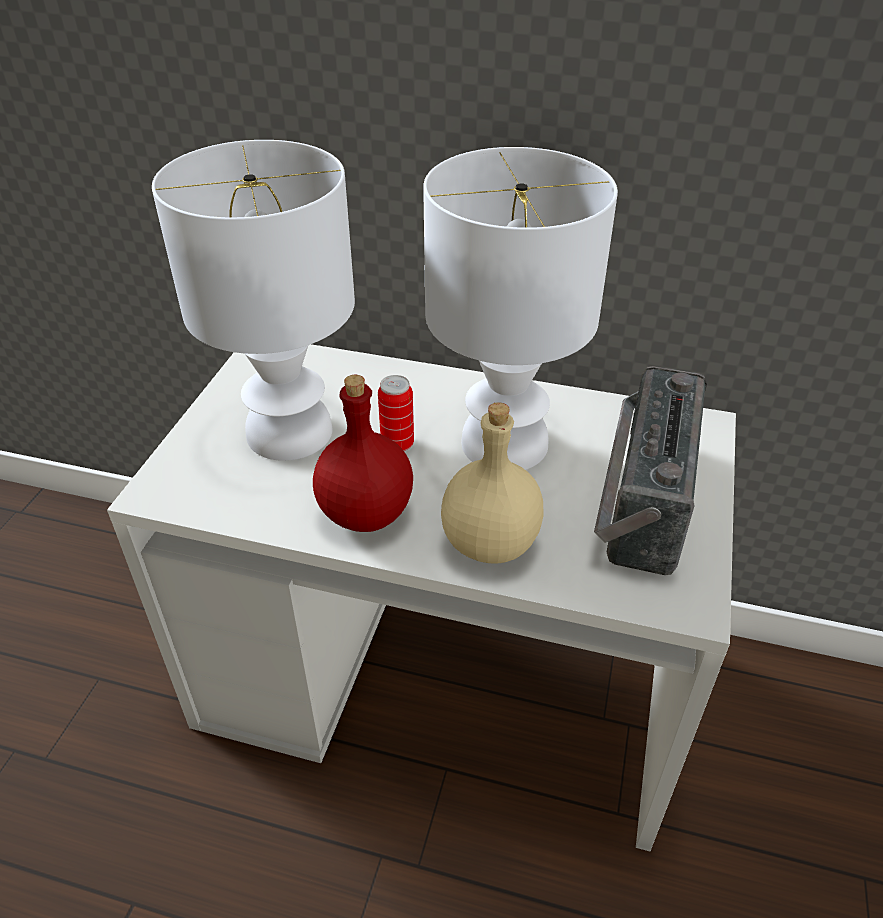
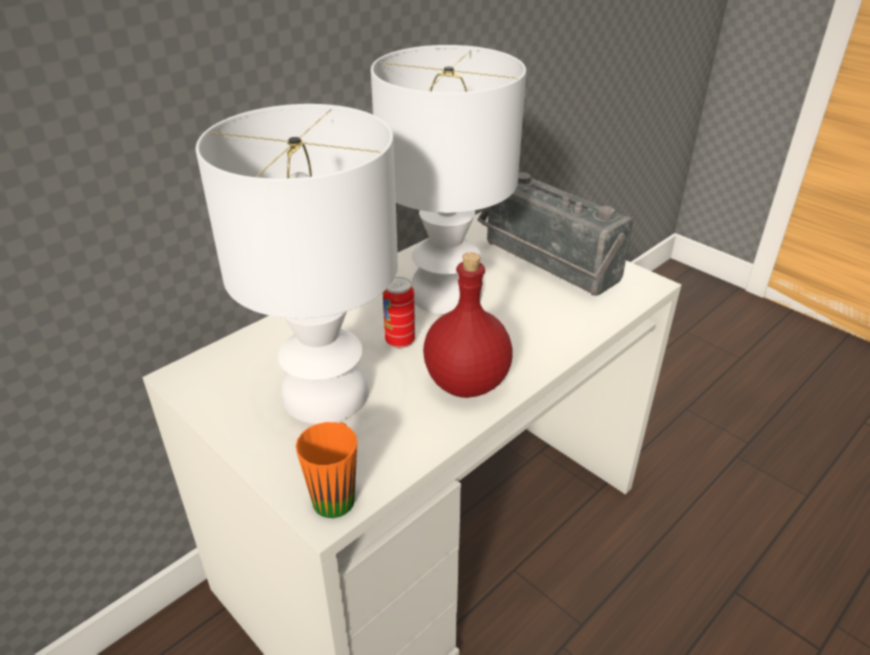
camera: 60 degrees left, 5 degrees down
beige bottle [441,402,544,564] -> none
none -> orange mug [296,422,357,518]

